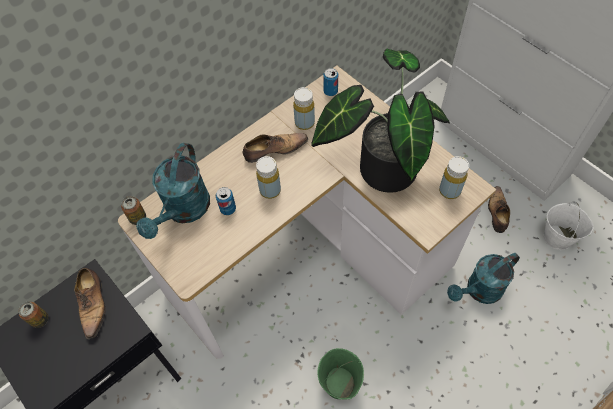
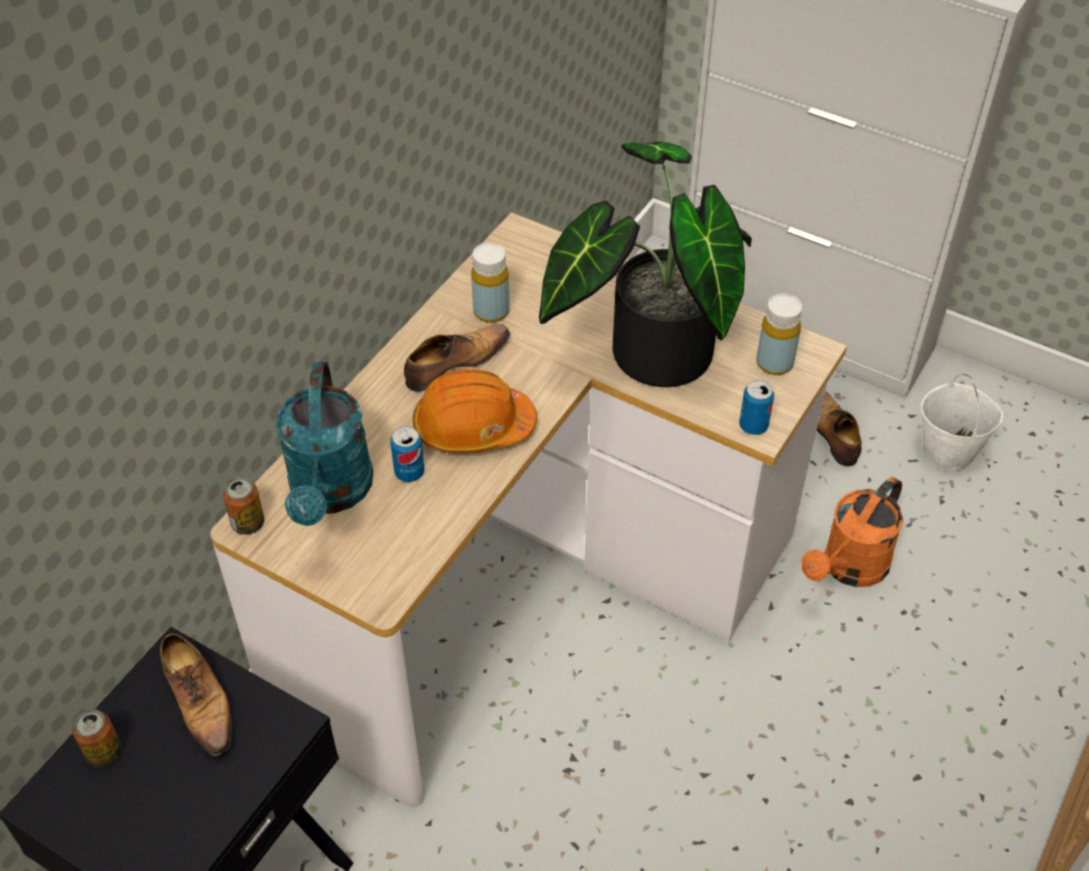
camera: 20 degrees left, 10 degrees down
yellow bottle [256,156,281,199] -> orange hard hat [413,369,537,453]
green bucket [317,348,364,400] -> none
can [323,68,338,96] -> can moved to [739,380,774,435]
turquoise watering can [447,253,520,304] -> orange watering can [801,477,903,587]

